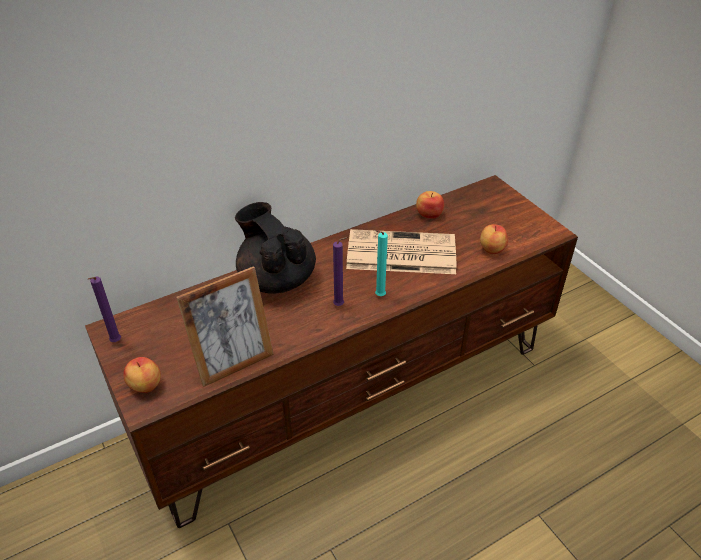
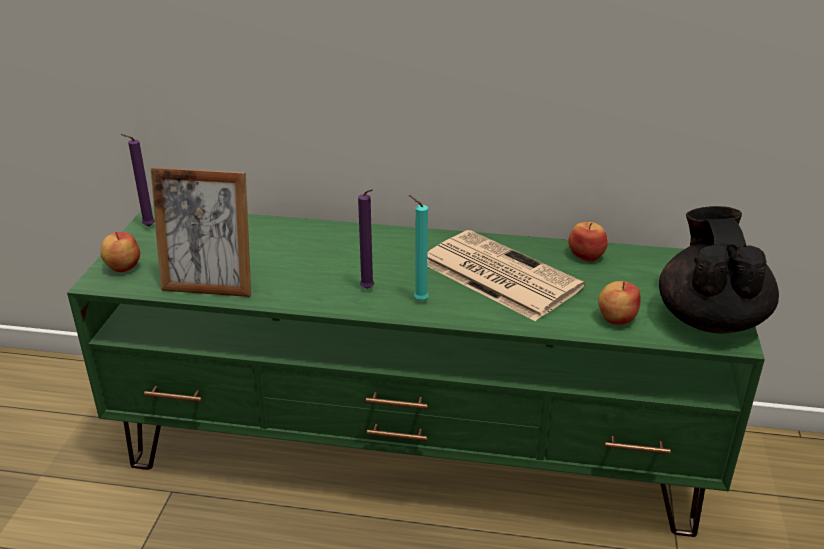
camera: 40 degrees right, 10 degrees down
brown tv stand [85,175,578,528] -> green tv stand [67,206,765,537]
black teapot [235,202,316,294] -> black teapot moved to [659,206,779,333]

